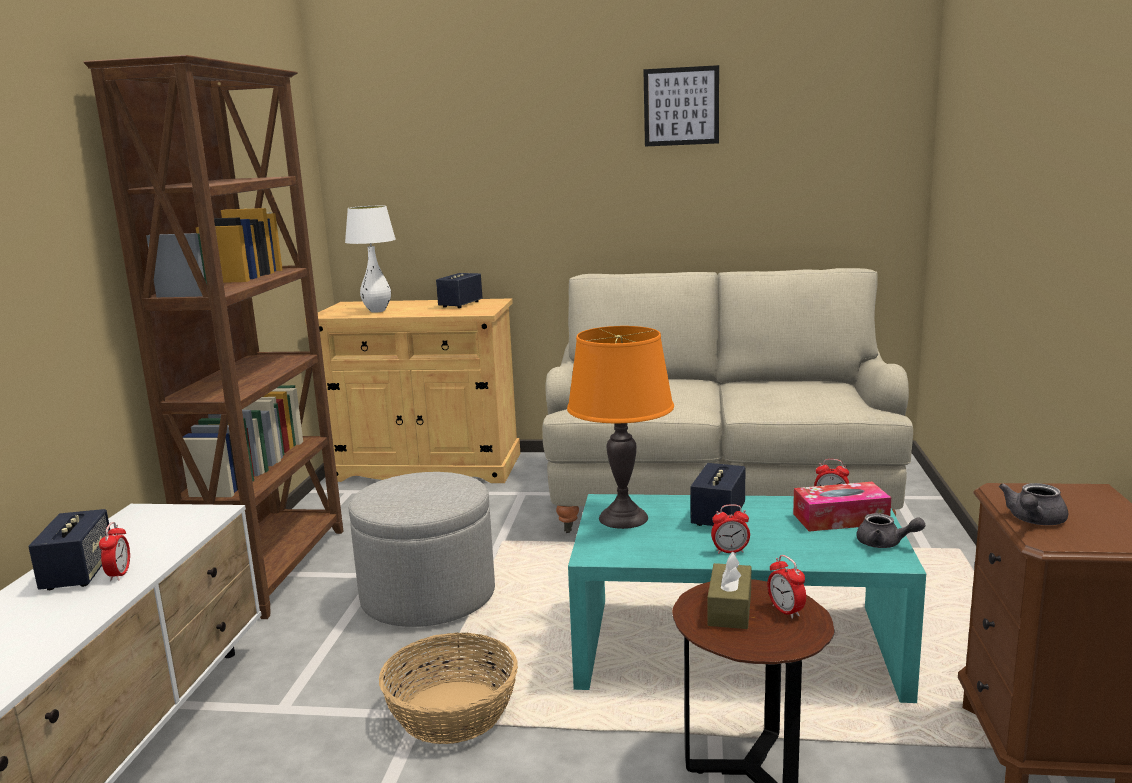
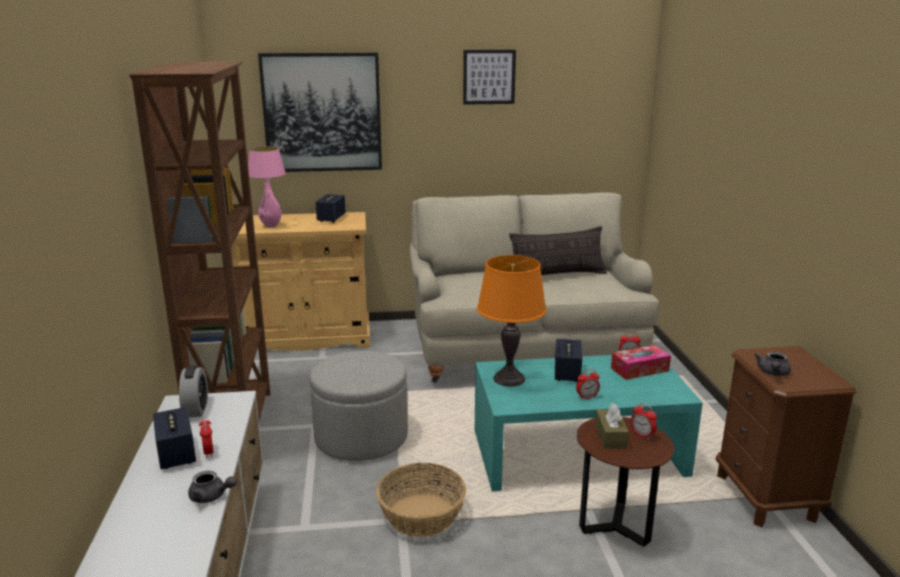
camera: 15 degrees left, 5 degrees up
white table lamp [345,206,396,313] -> pink table lamp [248,147,286,227]
grey teapot [856,513,925,548] -> grey teapot moved to [188,471,237,503]
none -> alarm clock [179,366,208,417]
none -> picture [258,53,382,172]
none -> pillow [509,226,607,275]

